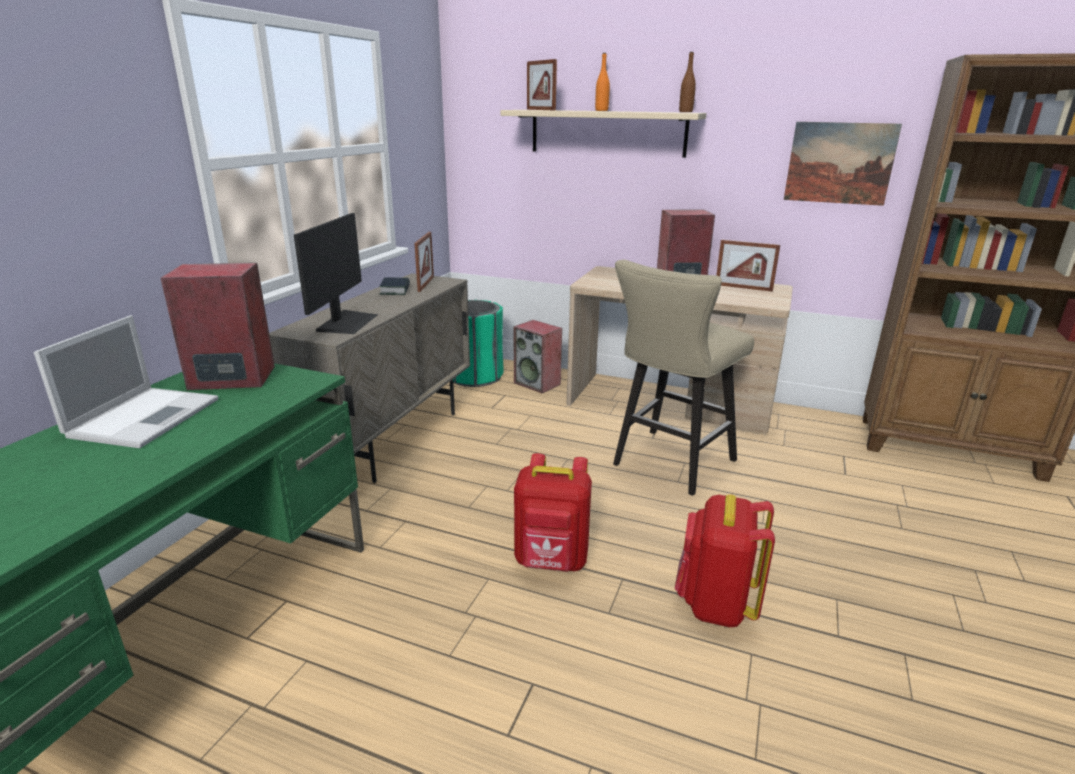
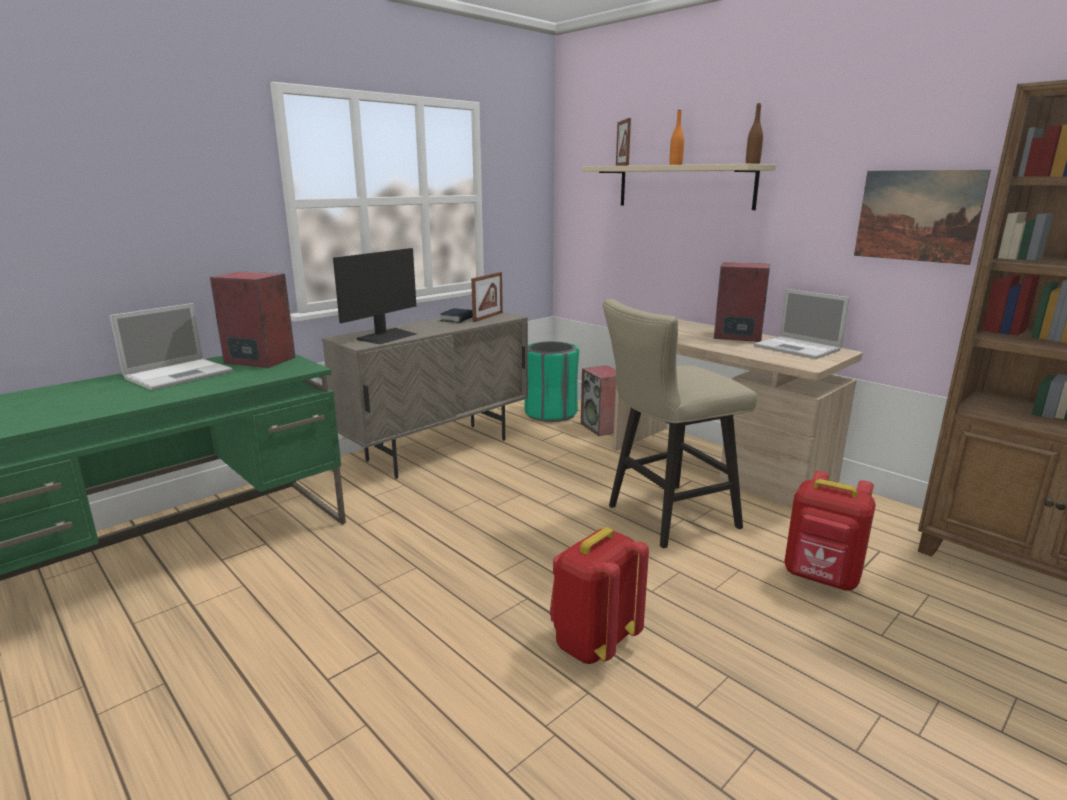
camera: 25 degrees right, 5 degrees down
red backpack [514,453,592,572] -> red backpack moved to [784,471,876,590]
picture frame [716,239,780,292] -> laptop [754,289,850,359]

